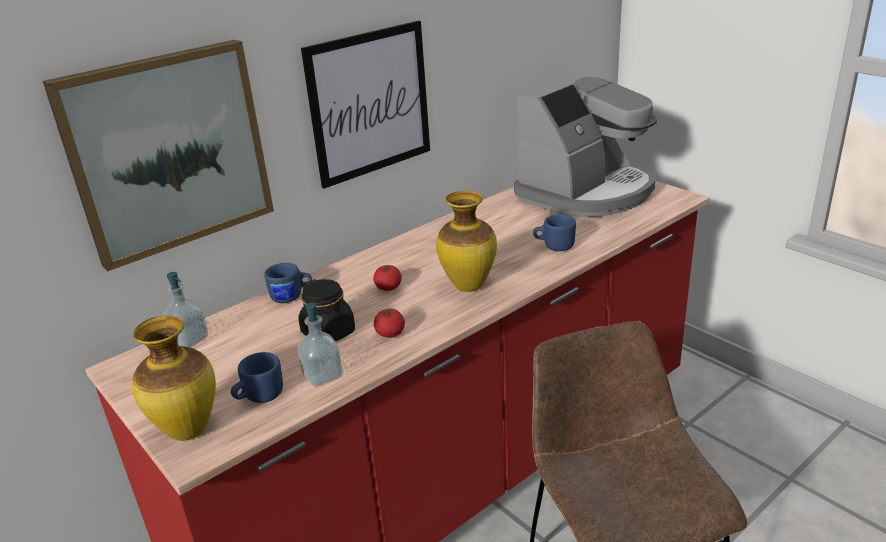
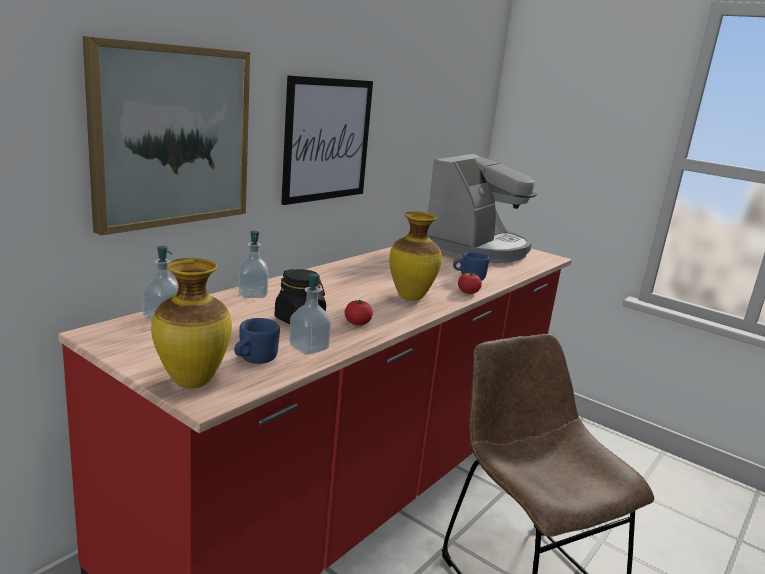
camera: 15 degrees left, 10 degrees down
blue mug [264,263,312,303] -> soap dispenser [238,231,269,298]
tomato [373,265,402,291] -> tomato moved to [458,272,482,294]

